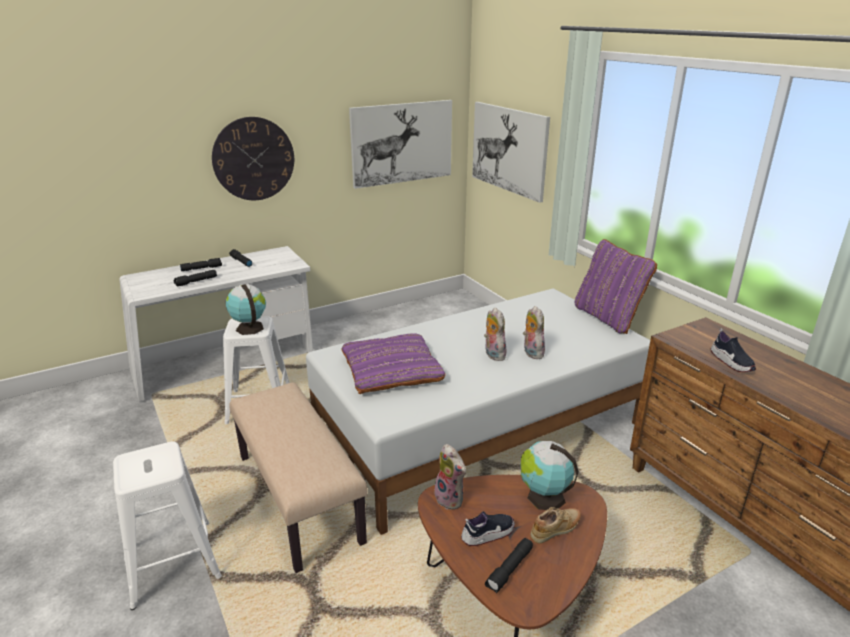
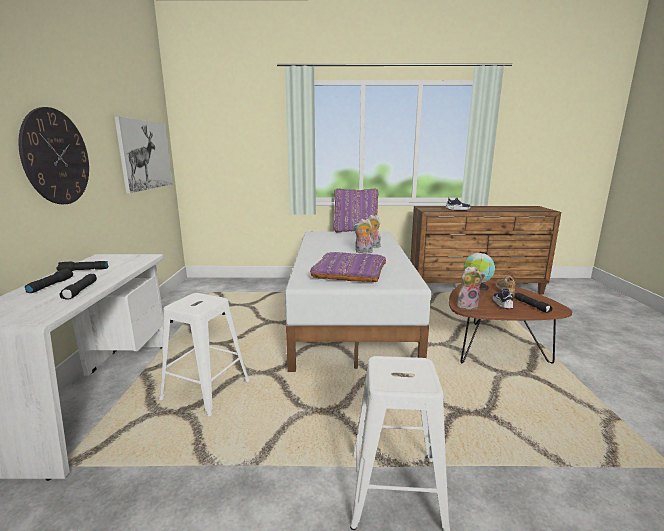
camera: 60 degrees left, 10 degrees down
globe [225,284,266,335] -> none
beige bench [229,382,368,573] -> none
picture [472,102,550,203] -> none

